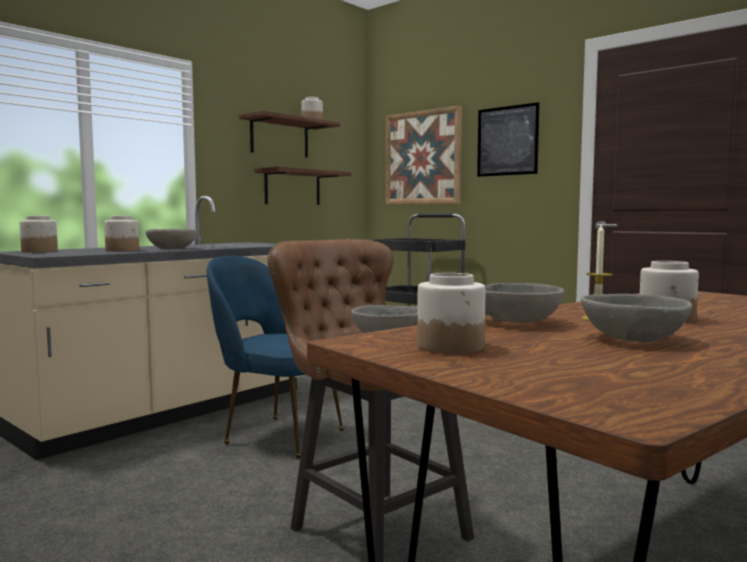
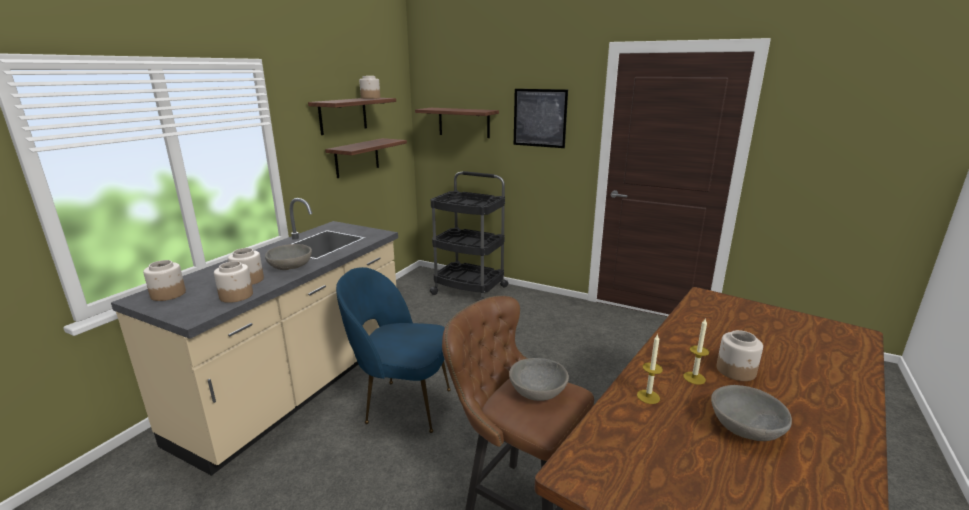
camera: 15 degrees left, 15 degrees up
picture [386,105,462,204] -> shelf [415,108,499,138]
jar [417,273,485,354] -> jar moved to [214,261,253,303]
grey bowl [485,283,564,323] -> candle [637,334,663,404]

